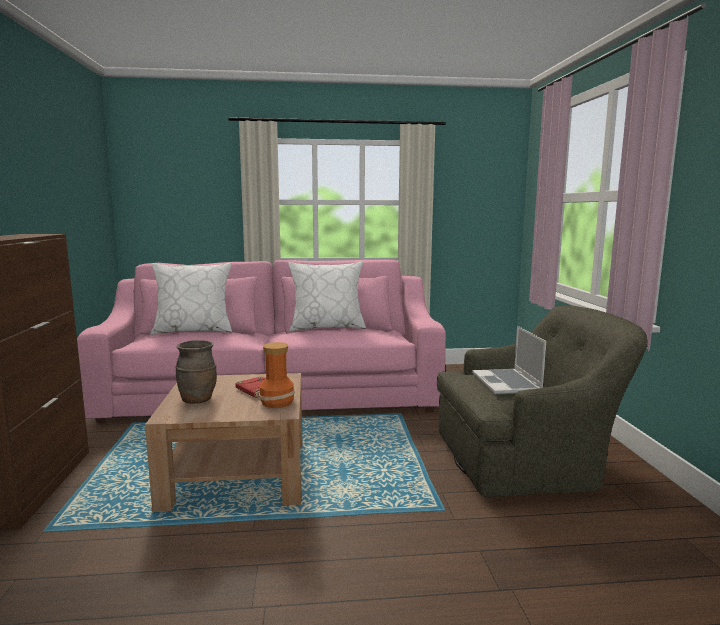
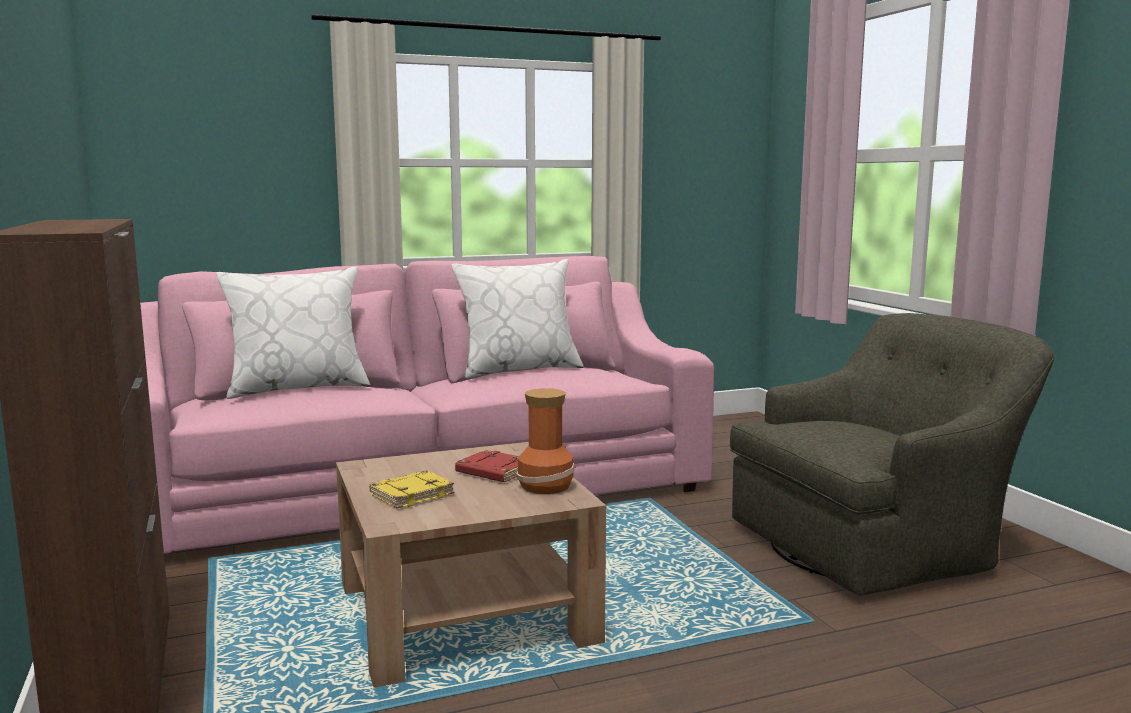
camera: 15 degrees left, 0 degrees up
brown vase [175,340,217,404] -> yellow book [369,471,454,508]
laptop [472,326,546,395] -> none

